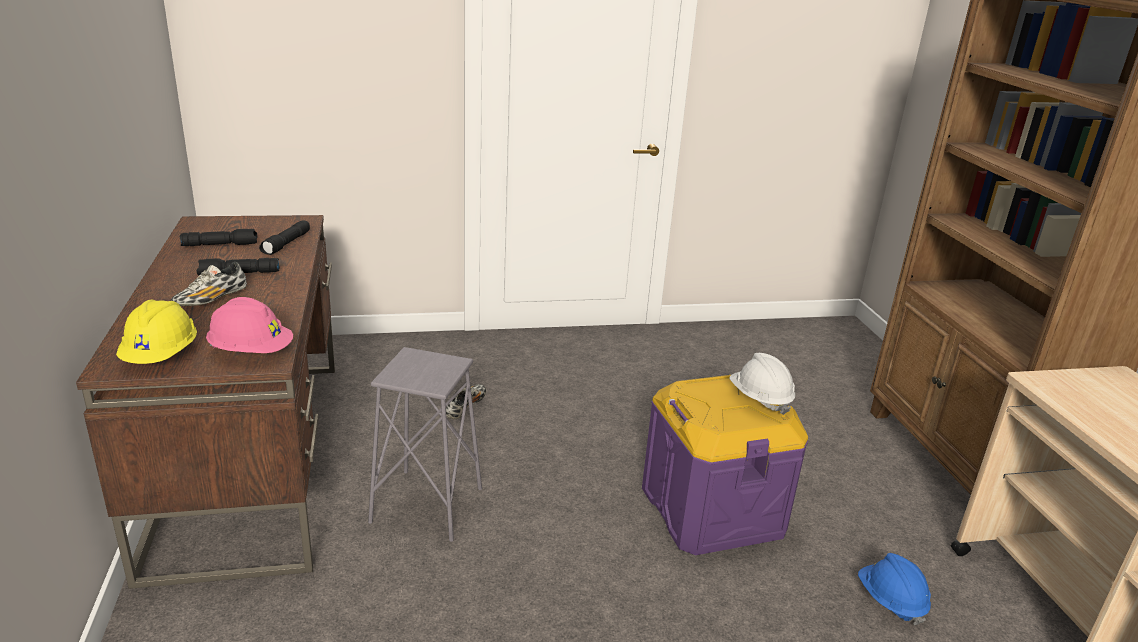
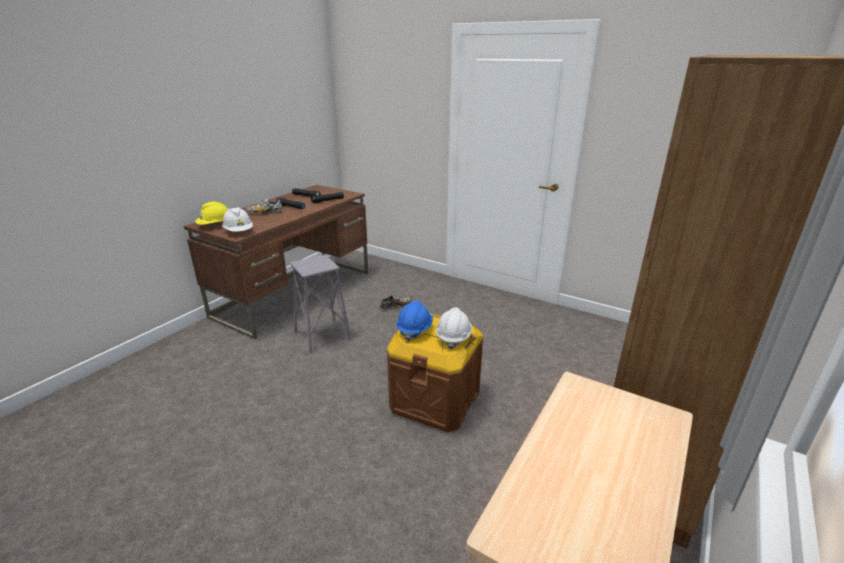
camera: 45 degrees right, 0 degrees up
pink hard hat [206,297,293,353] -> white hard hat [222,207,253,232]
purple storage box [642,375,808,555] -> brown storage box [387,314,483,432]
blue hard hat [858,553,931,625] -> blue hard hat moved to [396,301,433,341]

